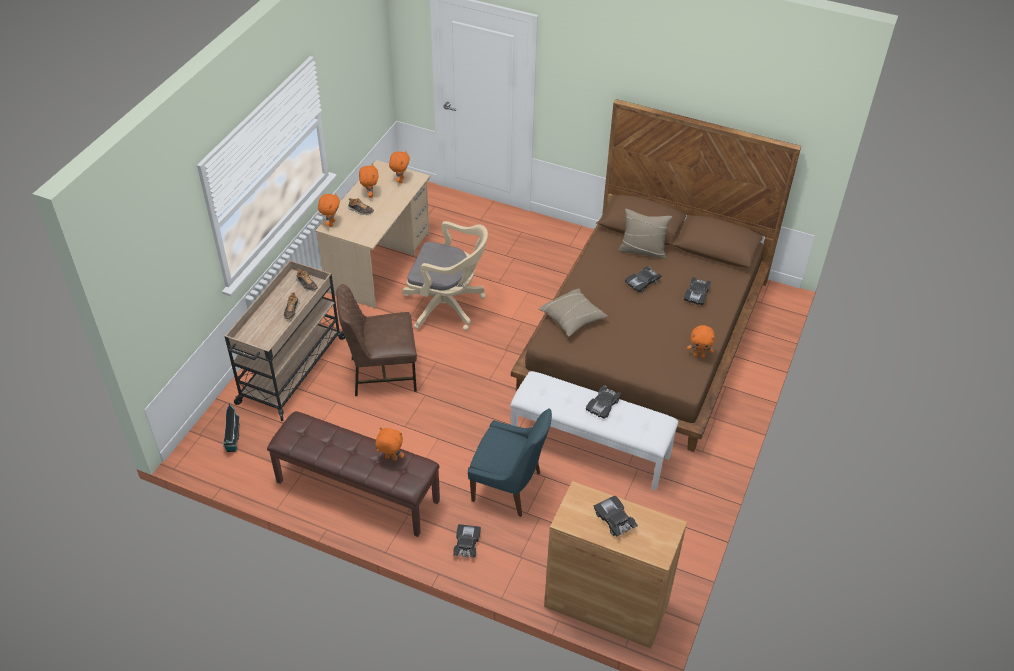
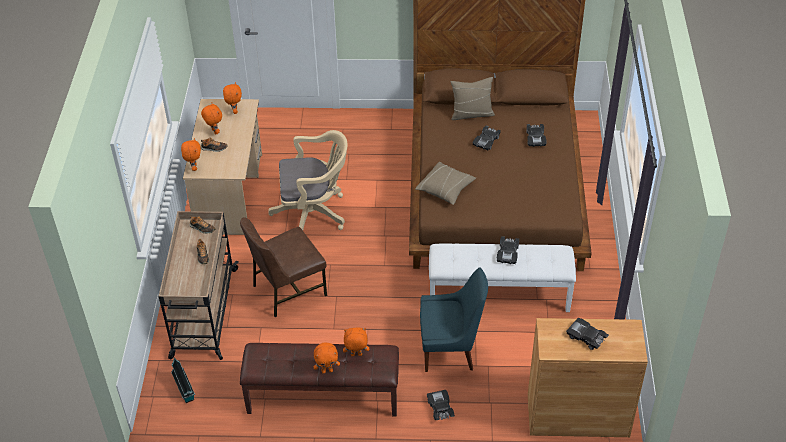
camera: 20 degrees left, 0 degrees up
orange plush toy [687,325,715,358] -> orange plush toy moved to [314,343,340,374]

